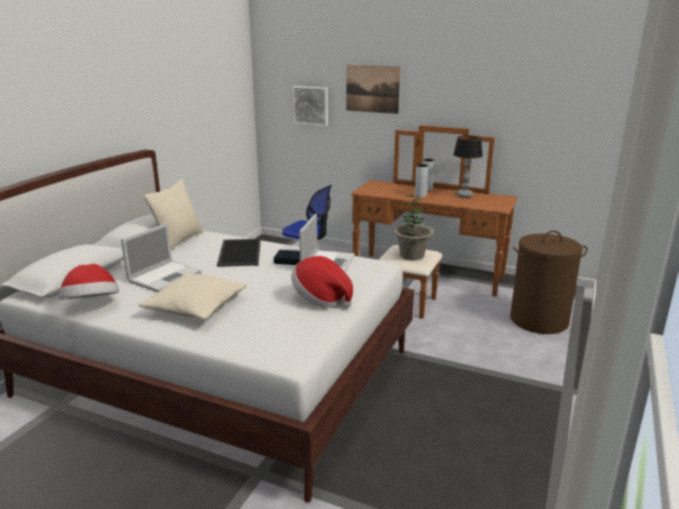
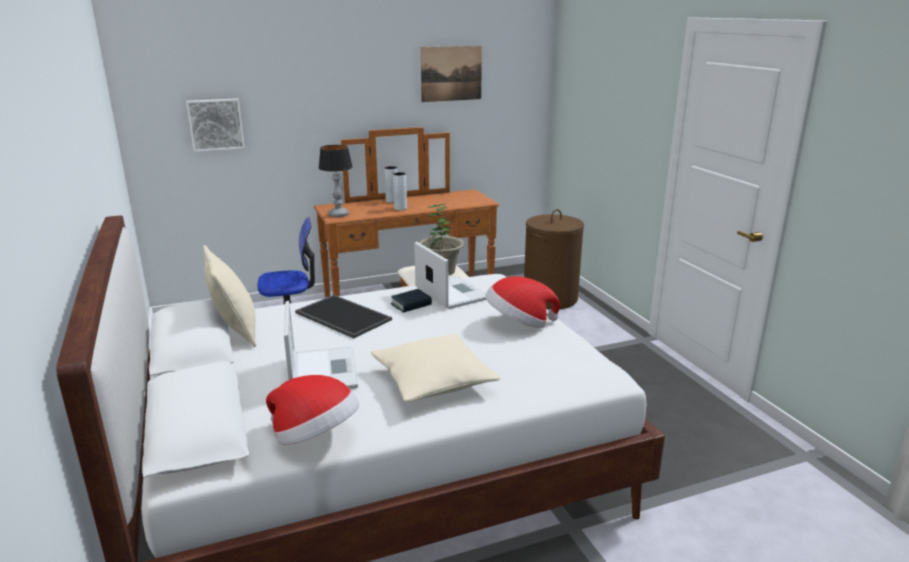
camera: 45 degrees left, 0 degrees up
picture [346,65,400,114] -> picture moved to [420,46,482,102]
table lamp [453,136,483,198] -> table lamp moved to [318,145,353,217]

